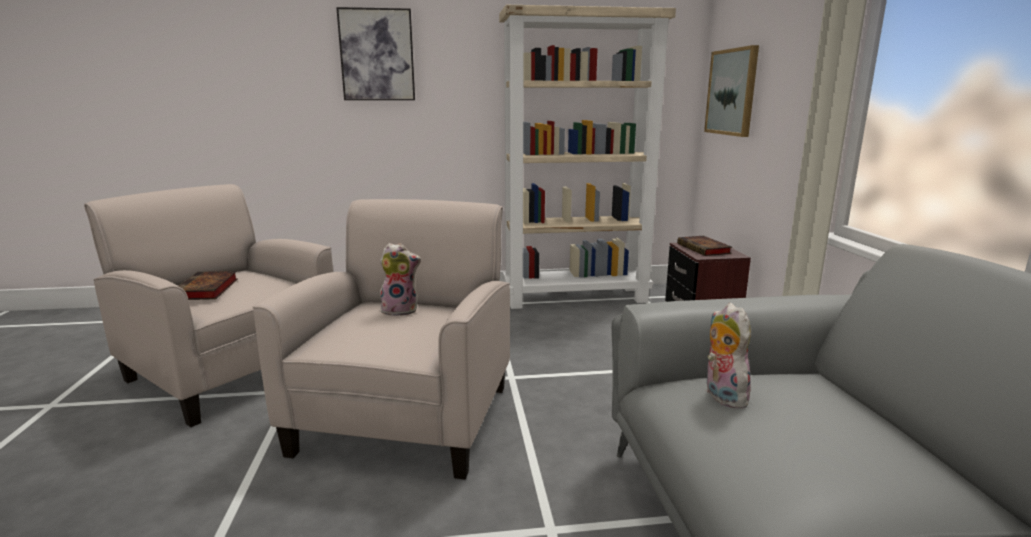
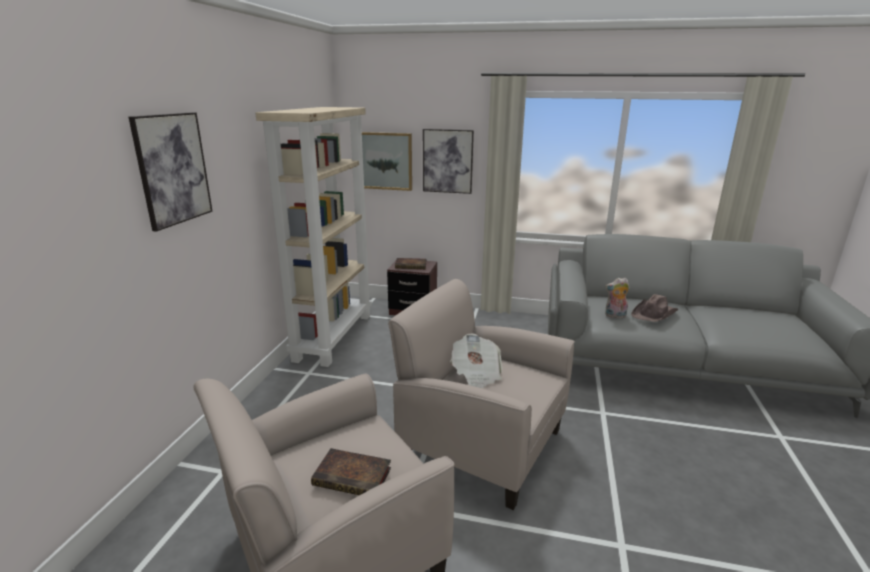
camera: 70 degrees left, 5 degrees up
plush toy [380,243,421,316] -> newspaper [451,333,502,388]
none -> picture [423,129,474,194]
none -> brown hat [631,294,678,322]

